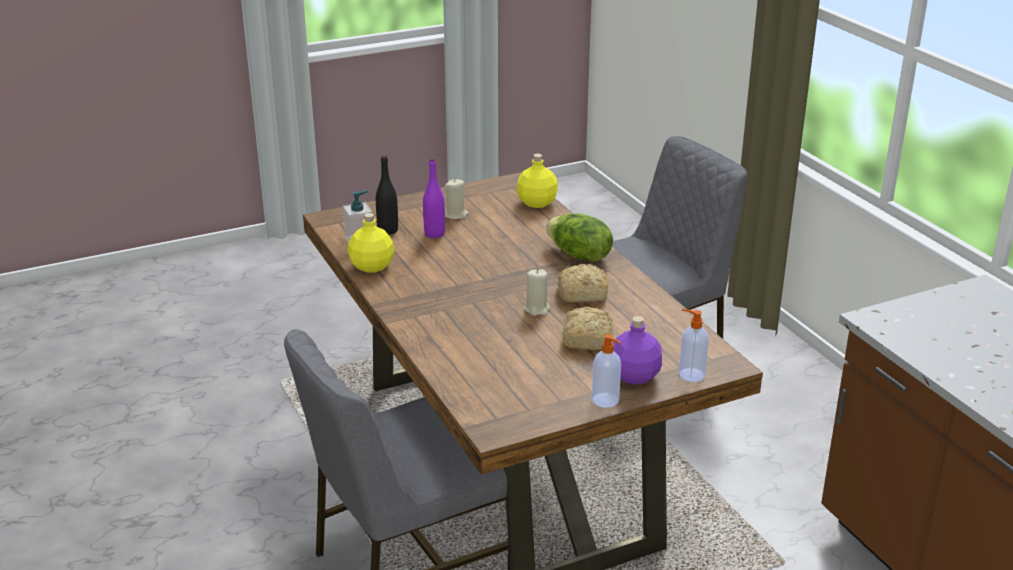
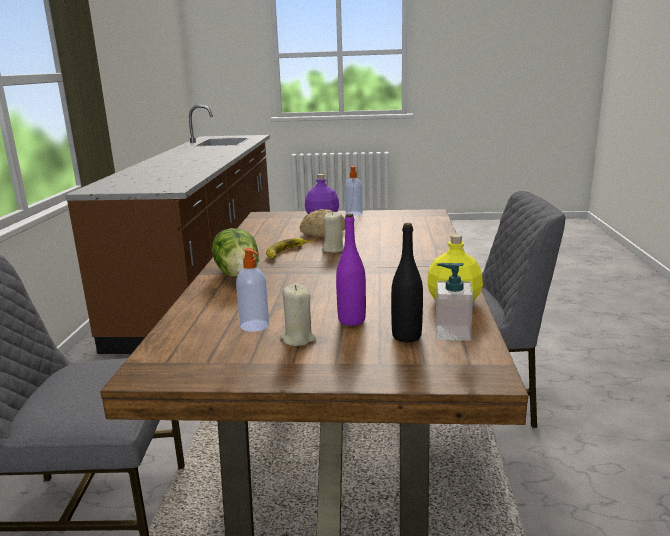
camera: 150 degrees left, 10 degrees down
yellow bottle [516,154,558,208] -> none
bread [557,264,608,302] -> banana [266,238,312,258]
soap dispenser [679,309,709,382] -> soap dispenser moved to [236,248,269,332]

